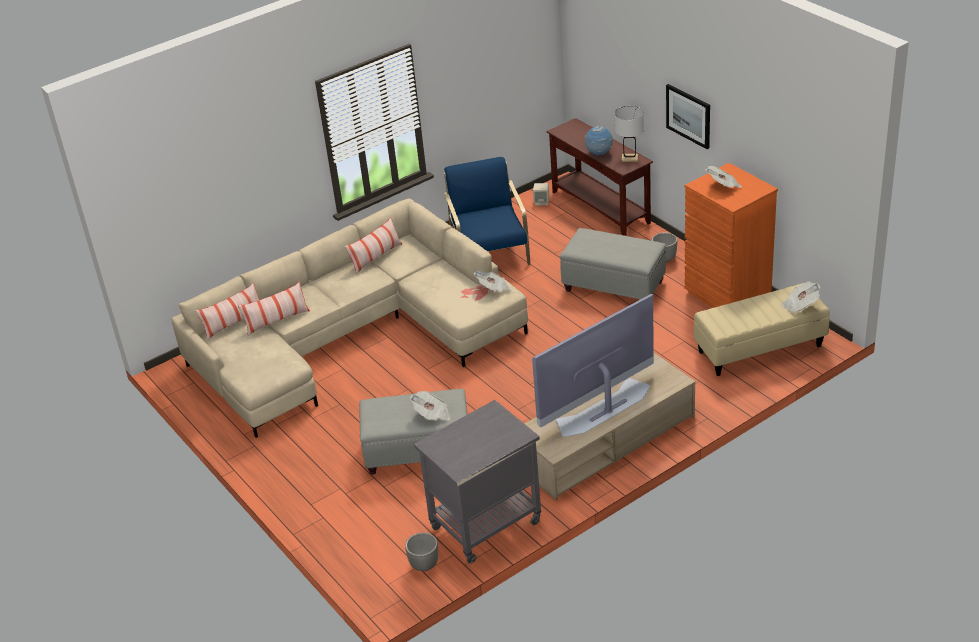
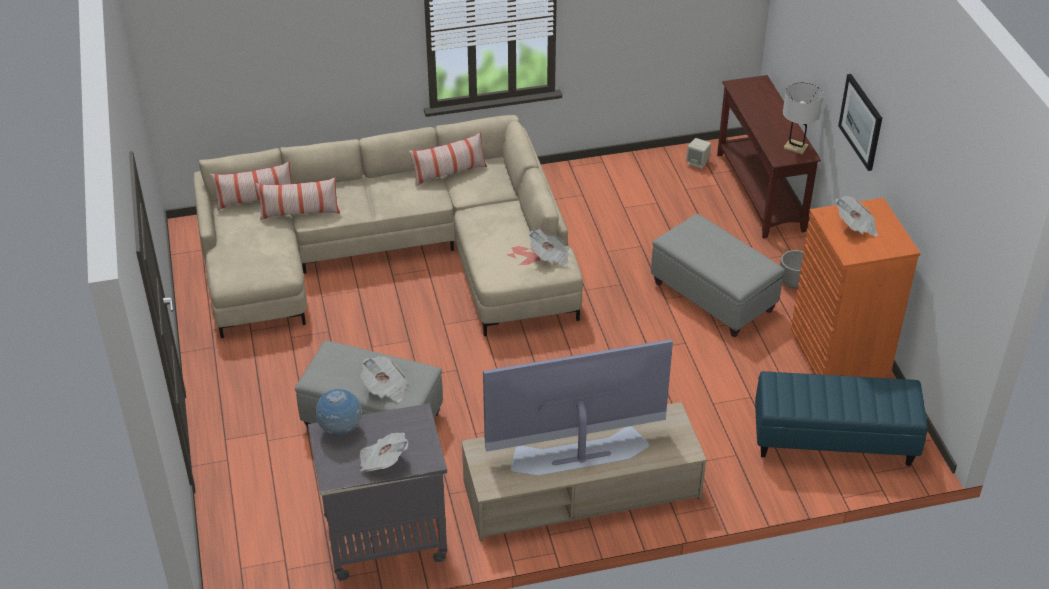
camera: 20 degrees right, 5 degrees up
planter [405,532,438,571] -> none
blue armchair [444,157,530,265] -> none
globe [585,126,613,155] -> globe moved to [315,389,362,435]
beige ottoman [694,283,830,376] -> blue ottoman [755,371,928,466]
newspaper [781,282,821,314] -> newspaper moved to [360,432,408,471]

